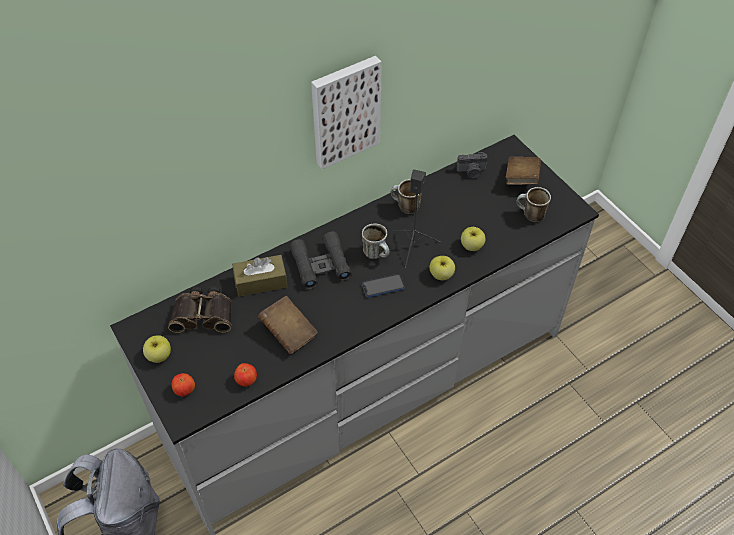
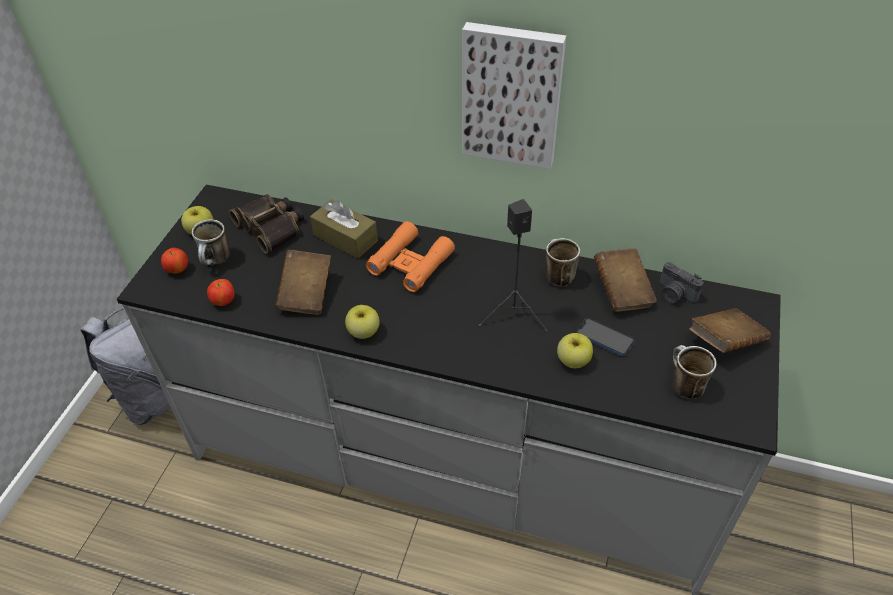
camera: 50 degrees right, 5 degrees down
black binoculars [290,231,352,289] -> orange binoculars [366,221,455,292]
mug [362,223,390,259] -> mug moved to [192,219,230,266]
phone [362,274,405,297] -> phone moved to [576,318,635,356]
apple [429,256,455,280] -> apple moved to [345,305,380,339]
none -> brown book [594,248,657,312]

